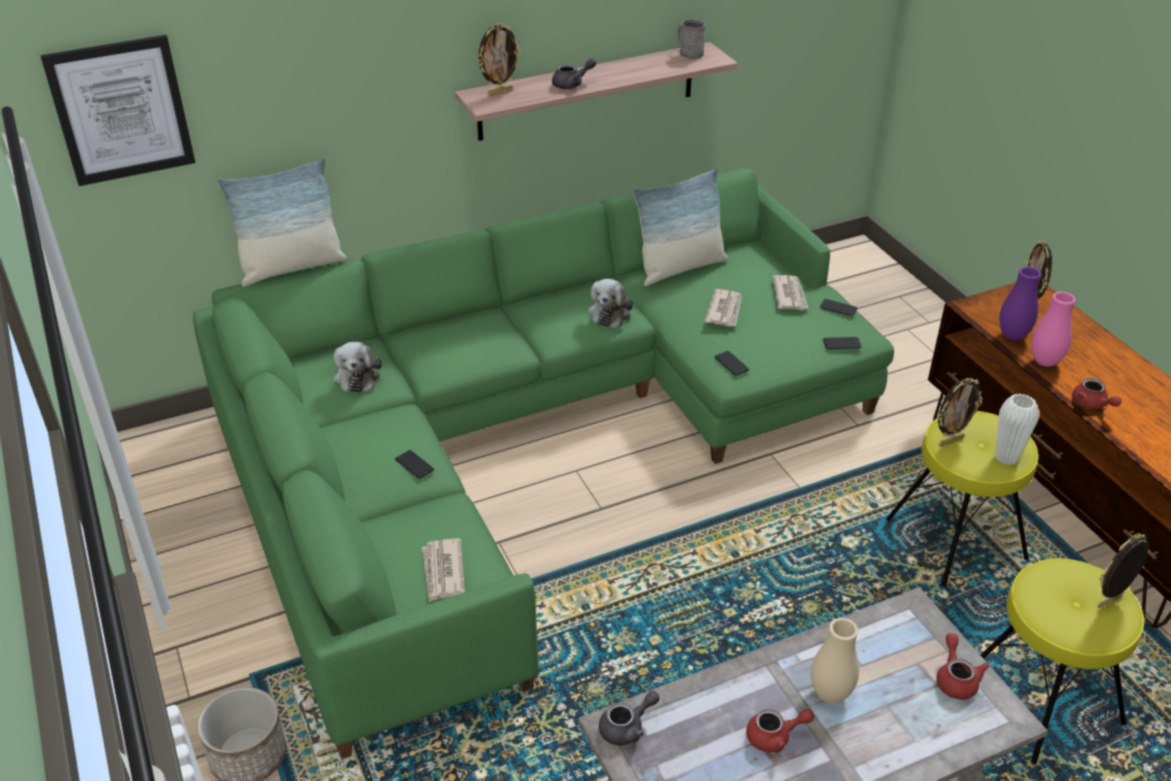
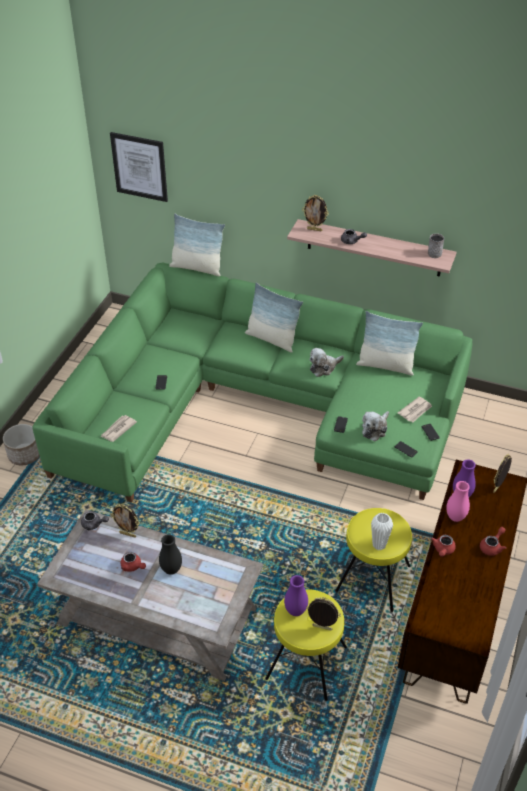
camera: 45 degrees right, 5 degrees up
plush toy [333,342,382,393] -> plush toy moved to [362,411,389,441]
newspaper [704,289,742,326] -> none
beige vase [811,618,859,703] -> black vase [159,534,182,575]
red teapot [936,633,990,700] -> red teapot moved to [480,527,507,556]
picture frame [938,378,983,447] -> picture frame moved to [110,504,140,538]
none -> pillow [245,282,303,353]
none -> purple vase [284,575,308,616]

